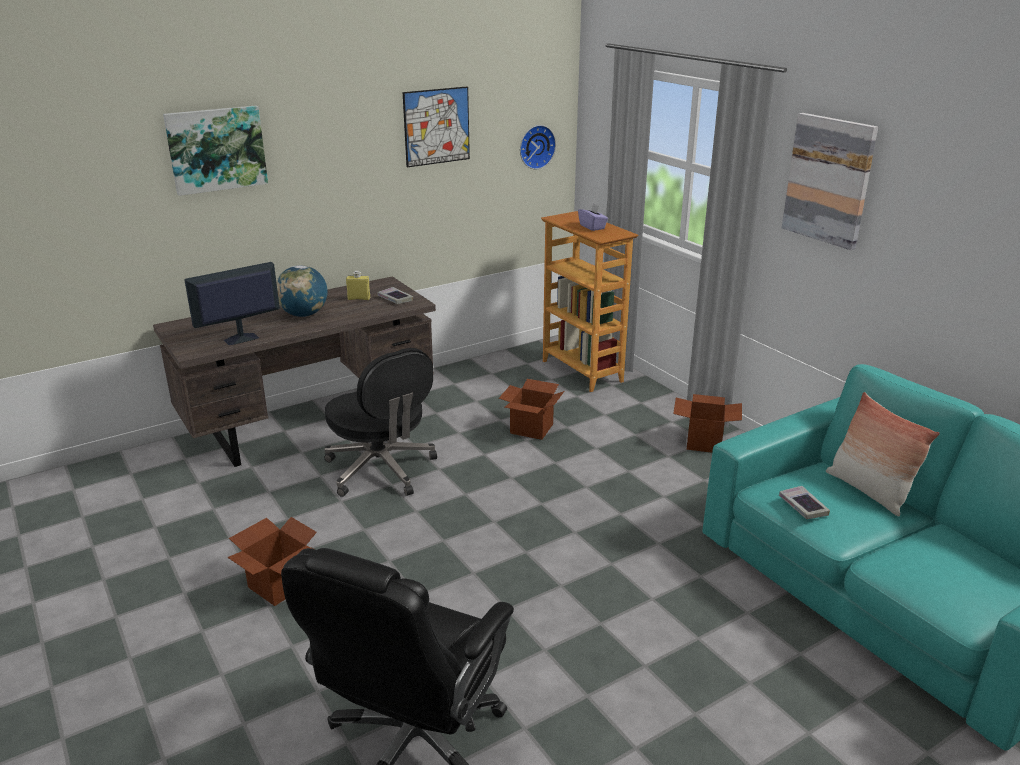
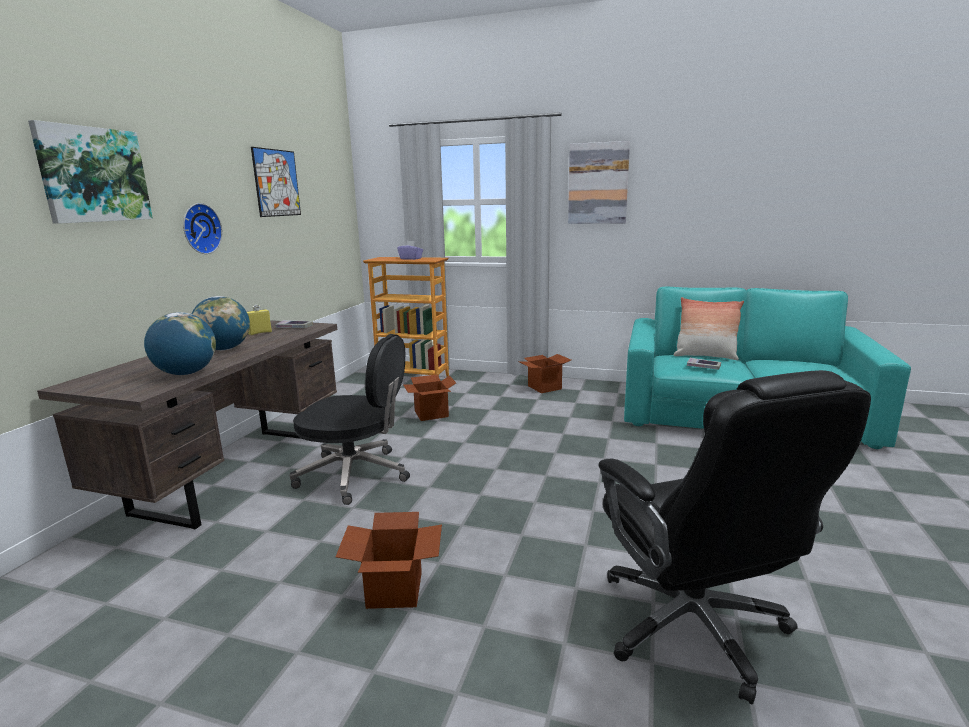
camera: 40 degrees left, 10 degrees down
monitor [184,262,280,345] -> globe [144,312,216,375]
wall clock [520,125,556,169] -> wall clock moved to [183,203,222,254]

